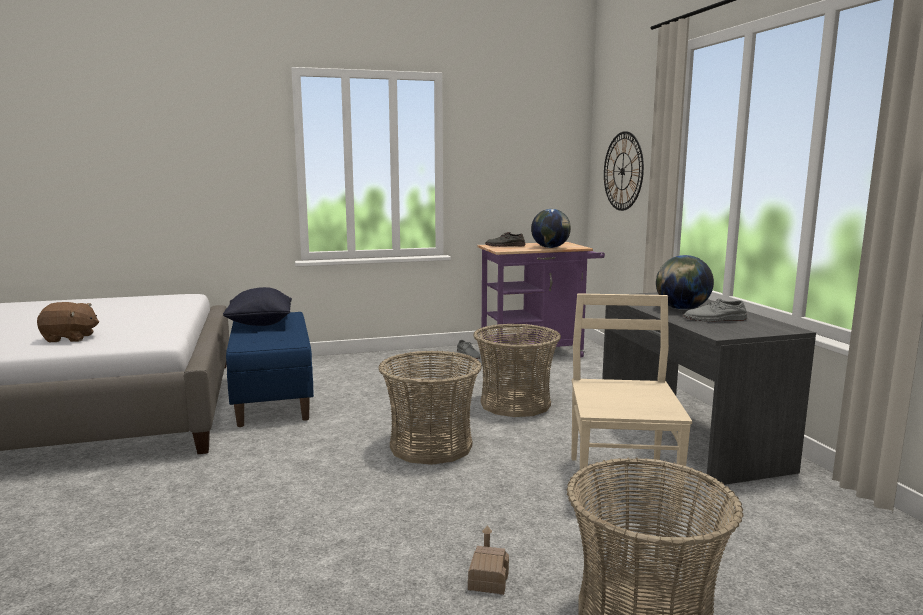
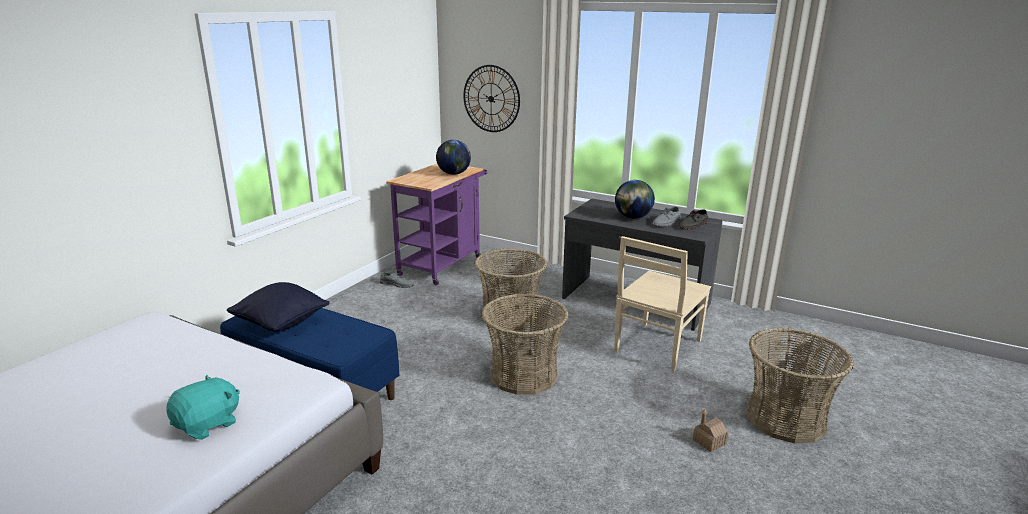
camera: 45 degrees left, 10 degrees up
brown plush toy [37,302,99,343] -> turquoise plush toy [166,374,240,440]
grey shoe [485,232,526,247] -> grey shoe moved to [677,209,708,229]
beige chair [571,294,692,511] -> beige chair turned 105 degrees counterclockwise [614,236,711,371]

